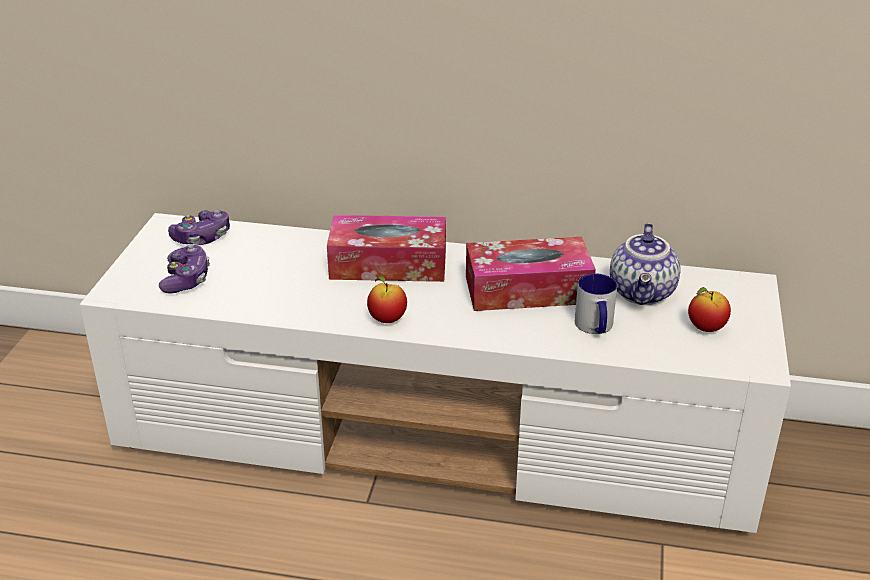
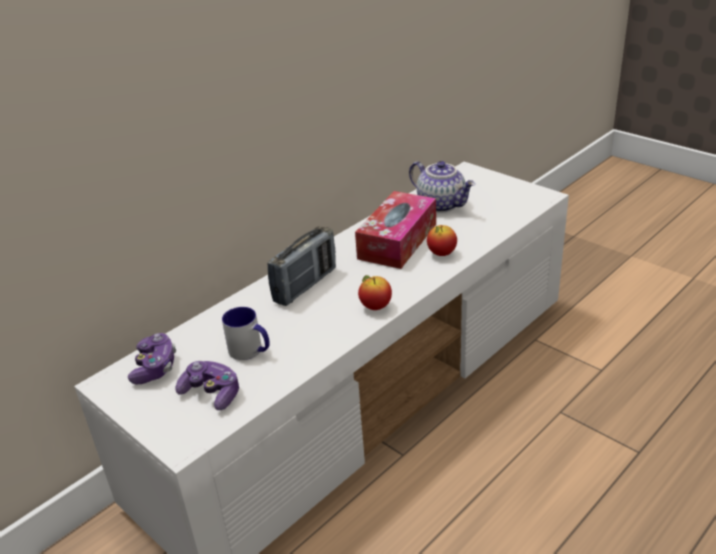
camera: 55 degrees left, 0 degrees up
tissue box [327,215,446,282] -> radio [267,226,336,306]
mug [575,273,617,334] -> mug moved to [222,307,270,360]
apple [688,287,731,332] -> apple moved to [427,225,457,256]

